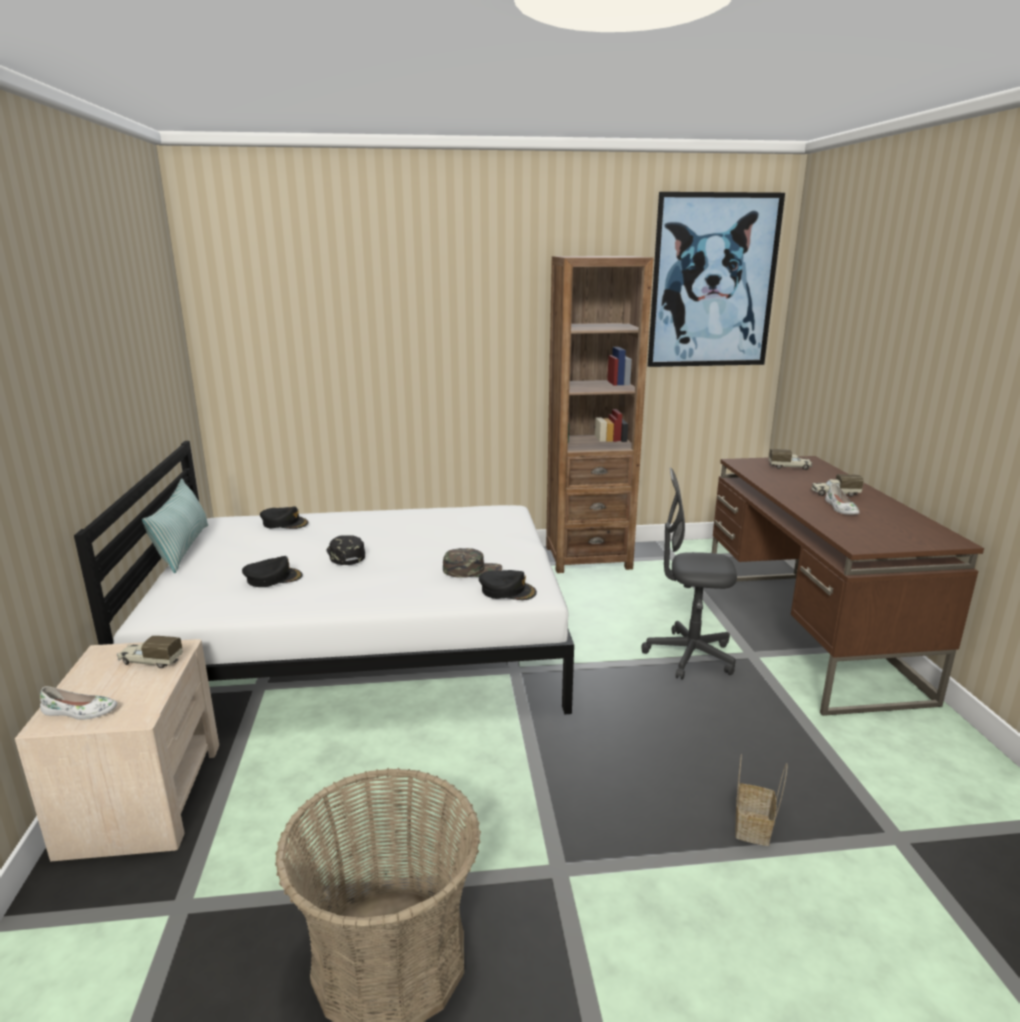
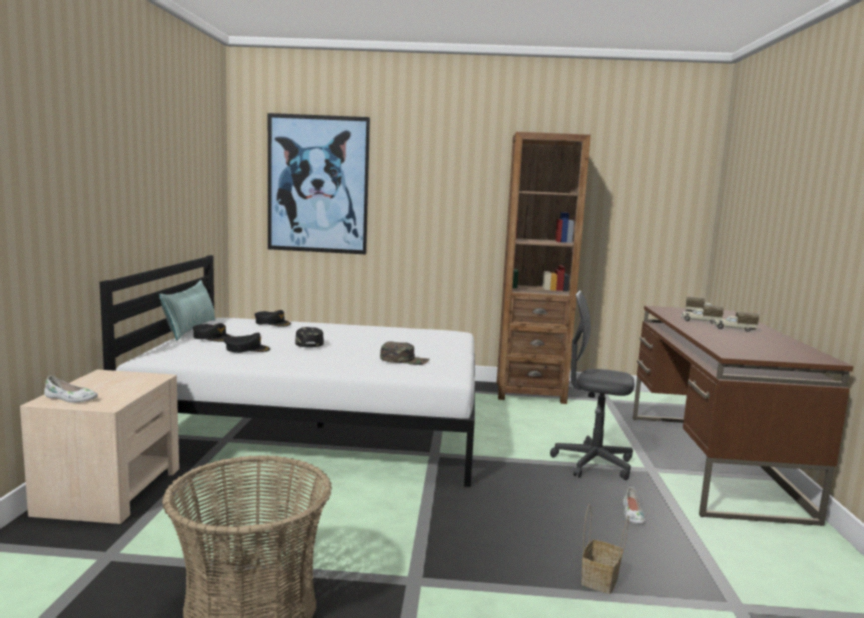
camera: 10 degrees right, 10 degrees down
toy truck [117,636,183,668] -> toy truck moved to [681,305,723,324]
black cap [479,570,537,600] -> black cap moved to [193,323,230,342]
picture [648,192,785,367] -> picture moved to [268,113,370,254]
white shoe [825,483,859,515] -> white shoe moved to [623,487,645,525]

